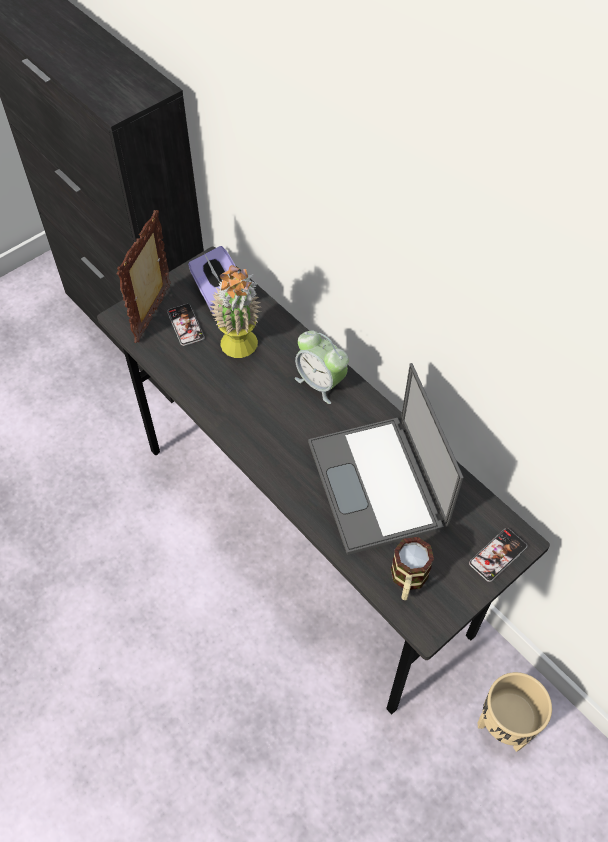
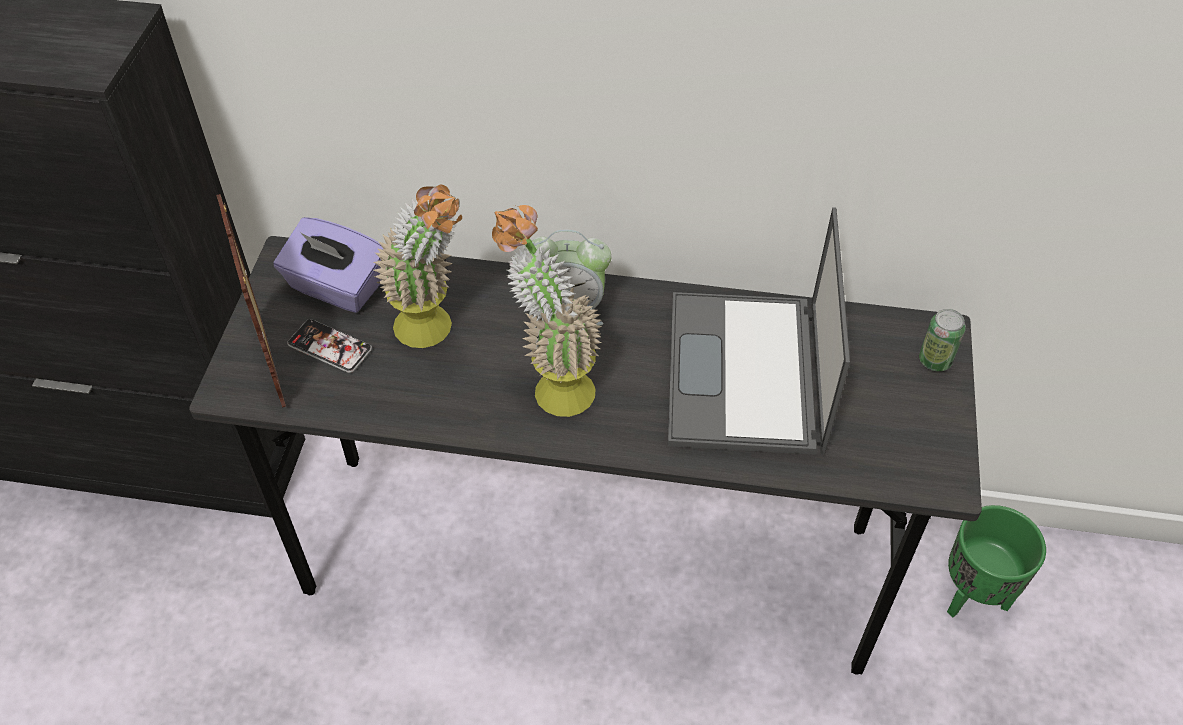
camera: 40 degrees left, 5 degrees down
laptop [308,363,464,555] -> laptop turned 60 degrees clockwise [668,207,850,455]
mug [391,537,434,600] -> none
phone [469,528,527,582] -> can [919,309,966,372]
beige planter [478,672,552,752] -> green planter [947,505,1046,618]
none -> potted plant [492,205,602,417]

